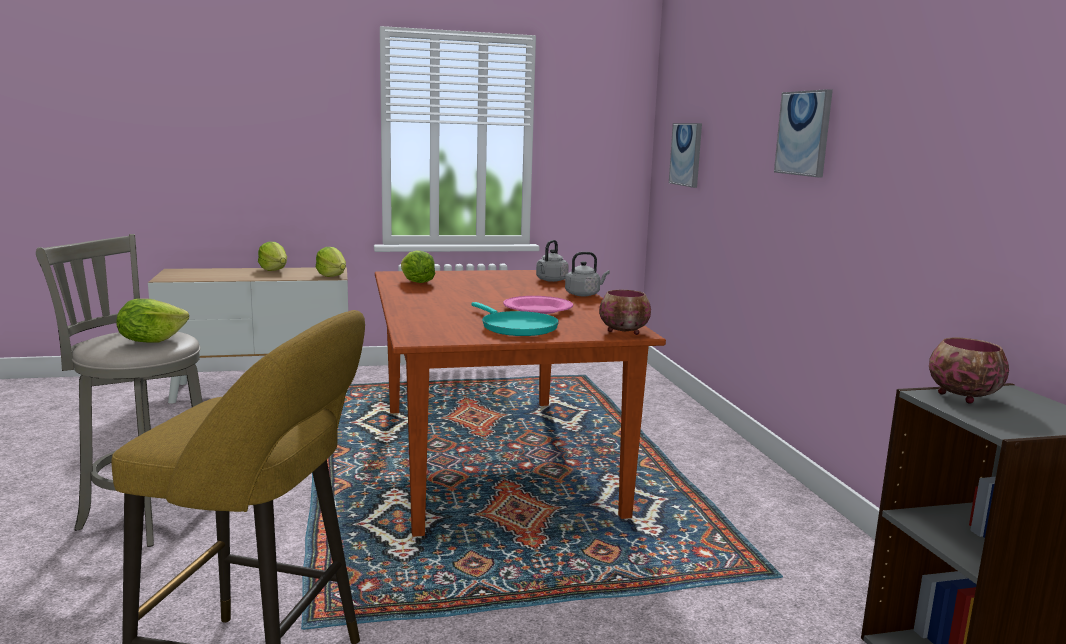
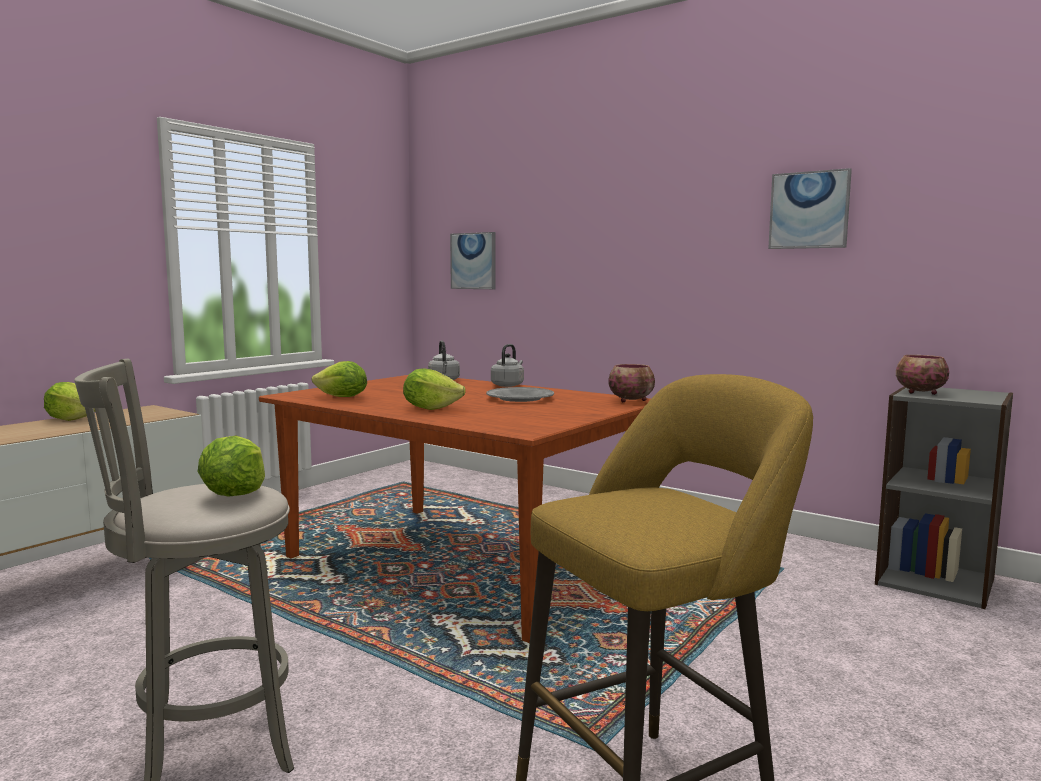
camera: 40 degrees left, 5 degrees down
lettuce [316,247,346,277] -> lettuce moved to [403,369,466,410]
turquoise frying pan [471,302,559,336] -> none
pink plate [503,296,573,314] -> grey plate [486,387,554,402]
picture [774,89,833,177] -> picture moved to [768,168,852,249]

